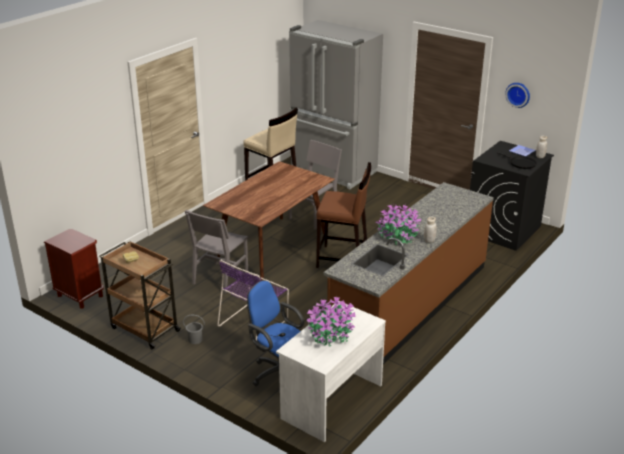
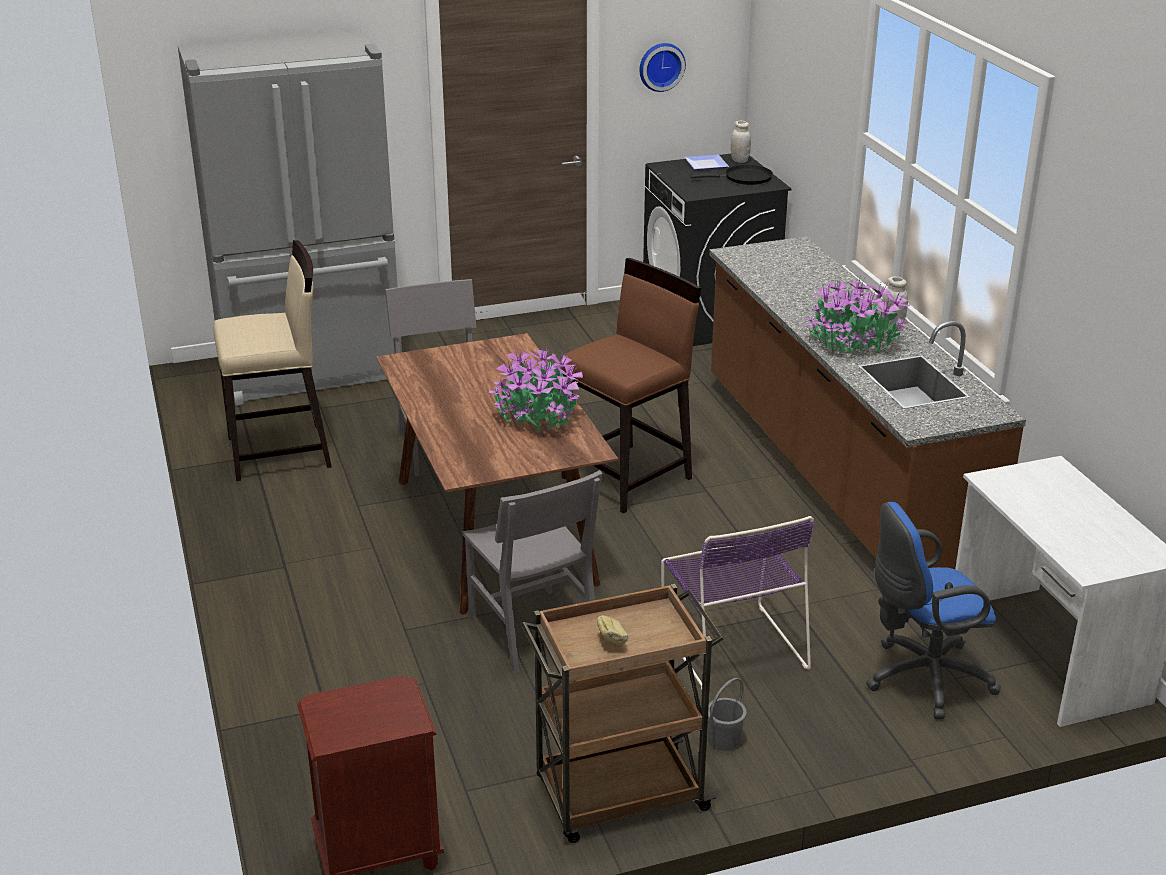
camera: 55 degrees left, 0 degrees up
potted plant [306,297,356,346] -> potted plant moved to [489,347,583,432]

